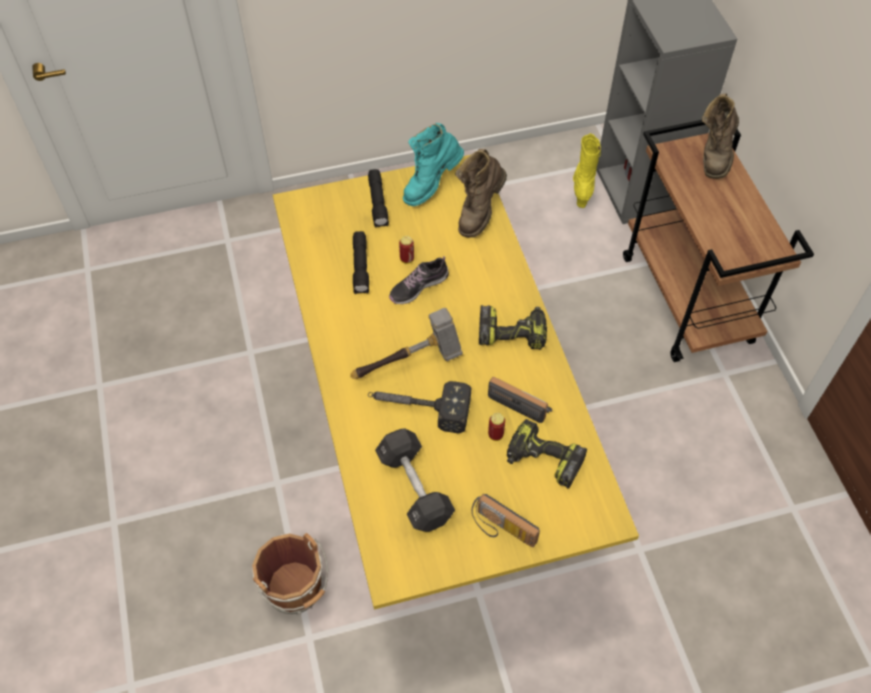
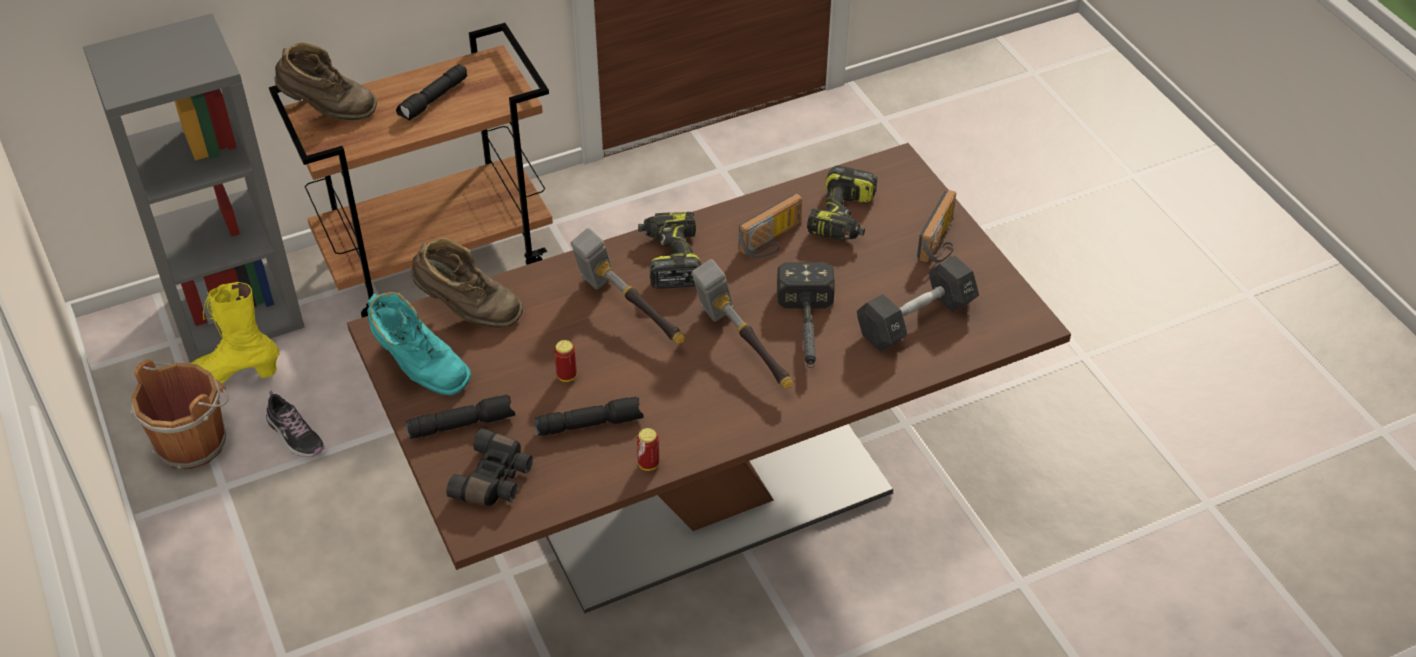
camera: 100 degrees left, 10 degrees down
brown bucket [252,533,328,615] -> brown bucket moved to [130,359,229,469]
yellow dining table [273,155,639,610] -> brown dining table [347,143,1071,613]
shoe [389,256,449,304] -> shoe moved to [266,391,325,457]
radio [488,377,552,423] -> radio turned 150 degrees counterclockwise [739,193,802,258]
can [488,413,505,441] -> can moved to [637,428,659,471]
none -> black flashlight [396,64,467,121]
none -> black binoculars [446,428,533,506]
none -> hammer [571,228,684,344]

